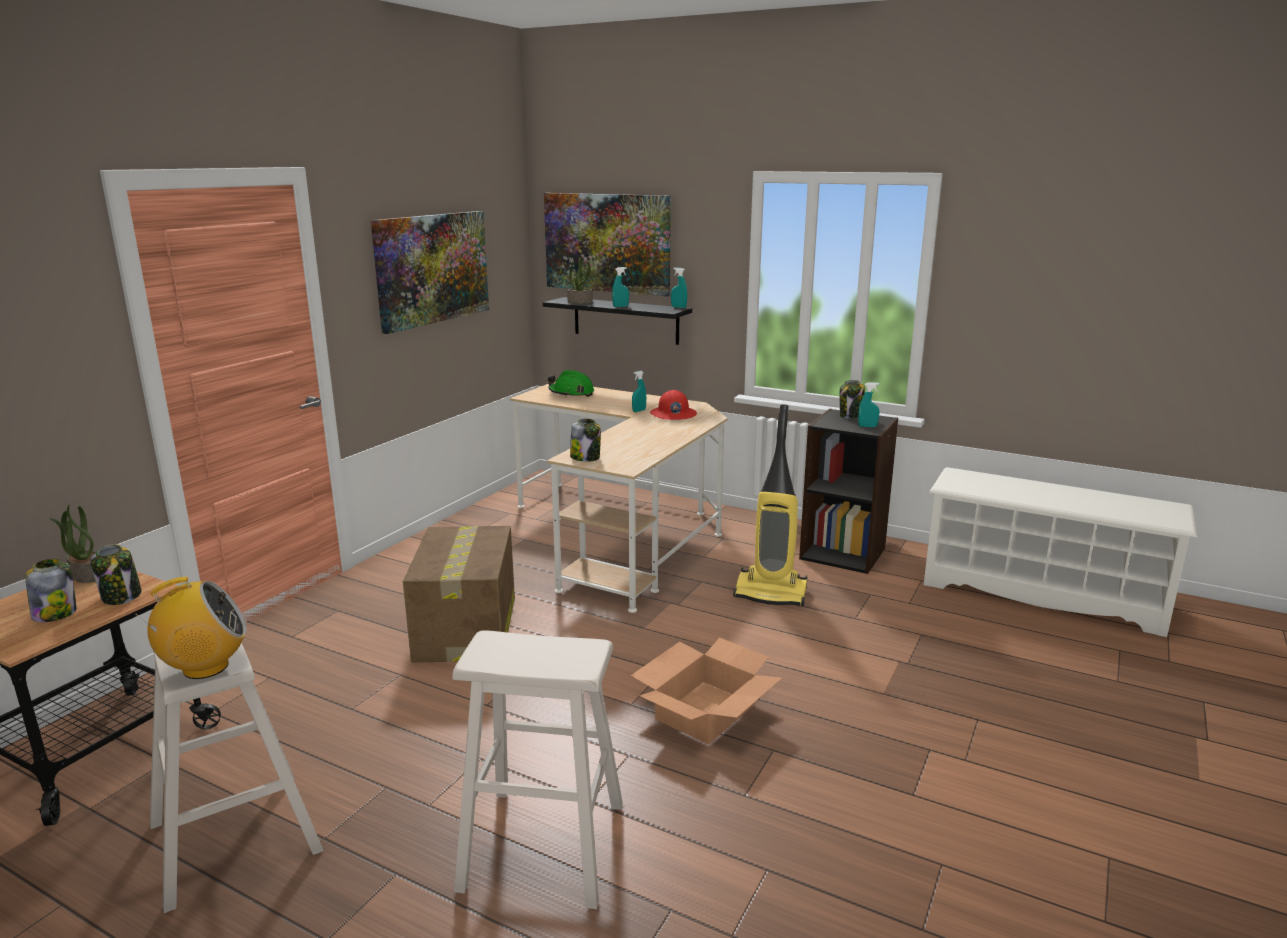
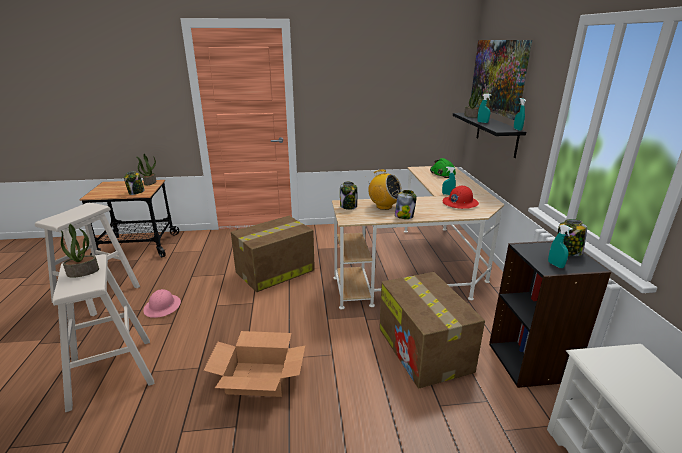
camera: 55 degrees right, 5 degrees up
jar [25,559,77,622] -> jar moved to [395,190,417,219]
radio [135,576,247,679] -> radio moved to [368,170,402,210]
picture [371,211,489,334] -> none
vacuum cleaner [733,404,807,606] -> cardboard box [379,272,485,389]
none -> potted plant [61,224,99,278]
none -> pink hard hat [143,289,181,318]

